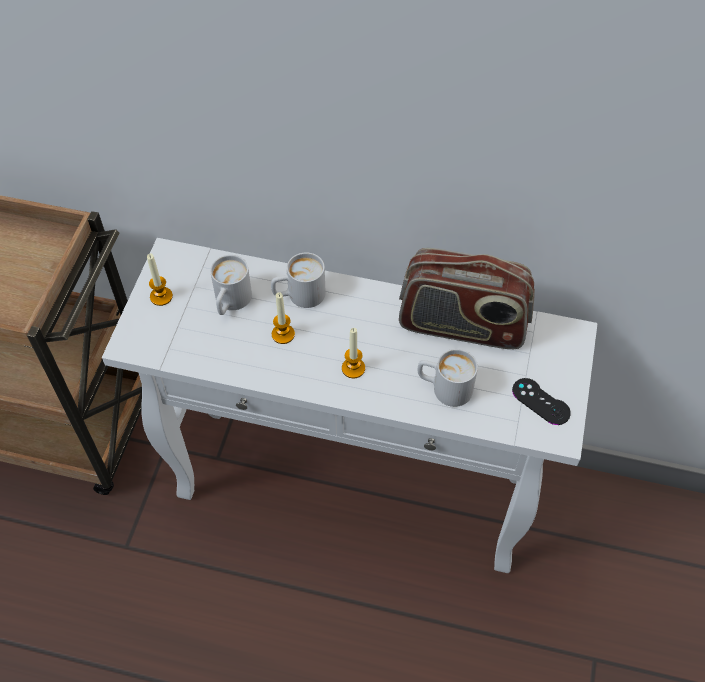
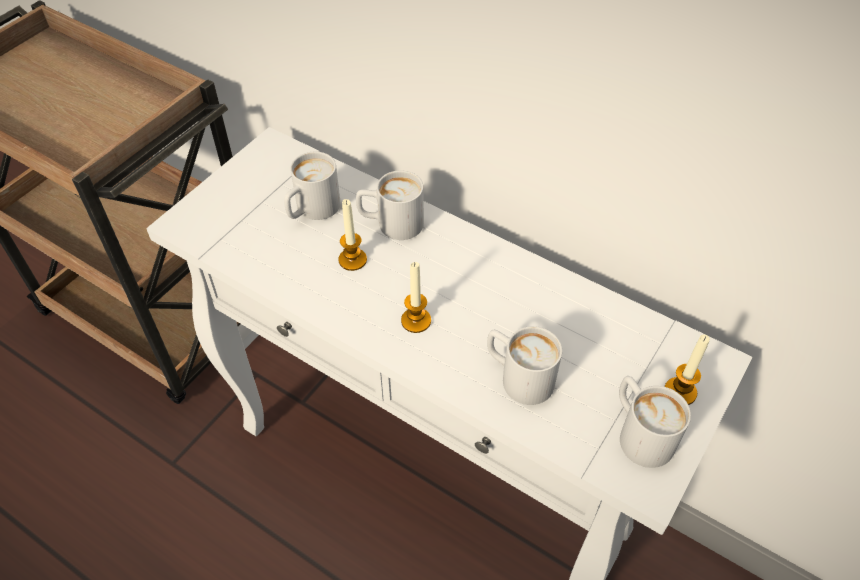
camera: 20 degrees right, 5 degrees down
candle [147,253,173,306] -> candle moved to [664,334,710,405]
radio [399,248,535,349] -> none
black game controller [512,378,571,425] -> white mug [619,376,691,468]

